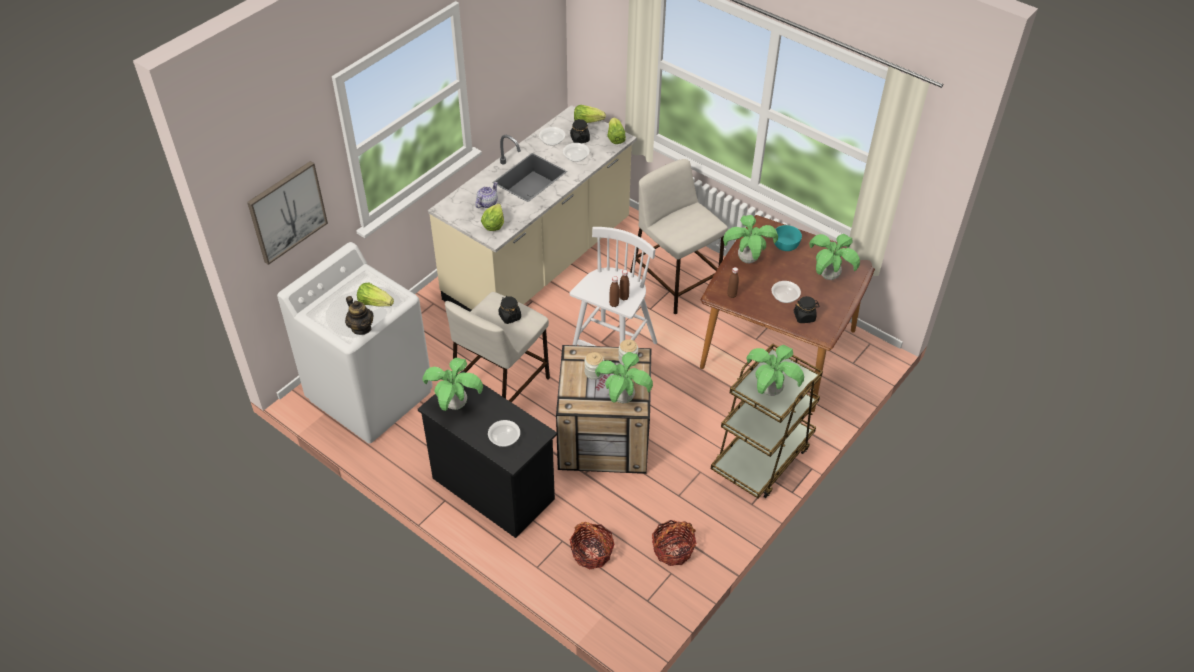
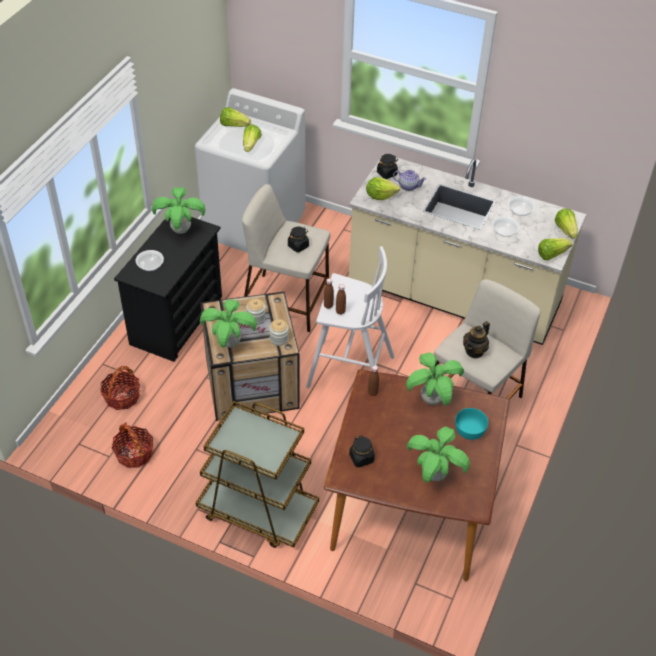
camera: 75 degrees right, 0 degrees up
picture [247,161,328,265] -> none
teapot [345,296,373,335] -> teapot moved to [463,321,490,359]
black jar [570,119,590,143] -> black jar moved to [377,154,398,179]
potted plant [746,345,804,396] -> none
bowl [771,281,801,303] -> none
none -> lettuce [220,107,251,127]

